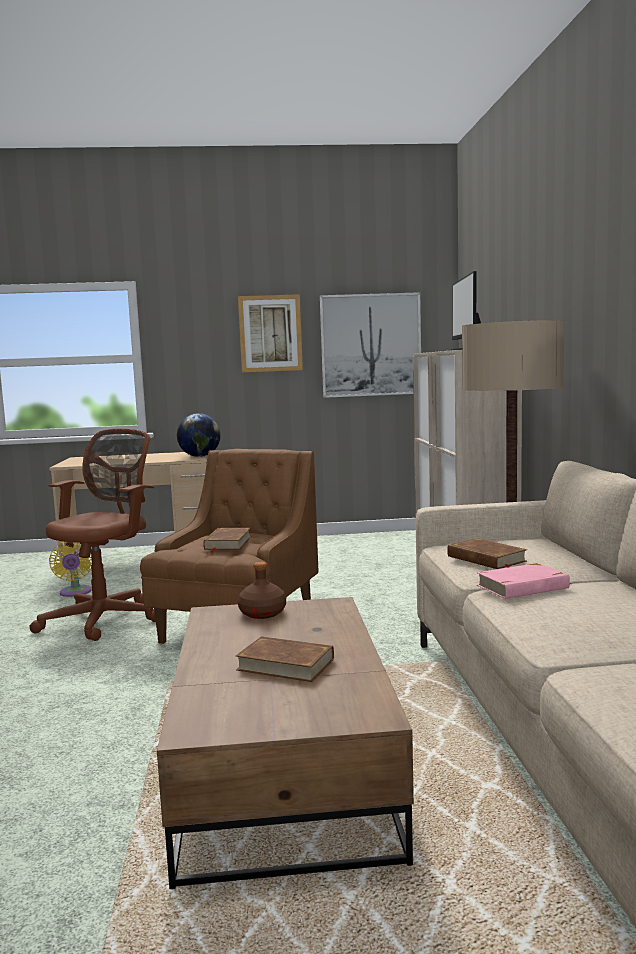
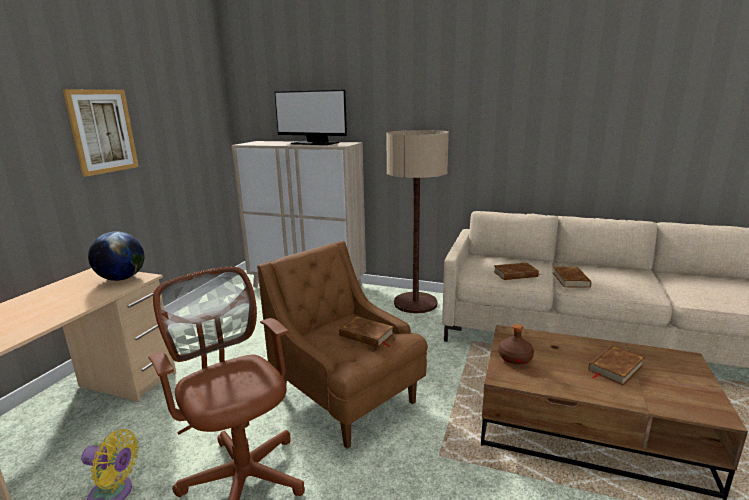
camera: 65 degrees left, 10 degrees up
picture [320,292,421,398] -> none
pink book [477,563,571,599] -> brown book [553,267,592,288]

